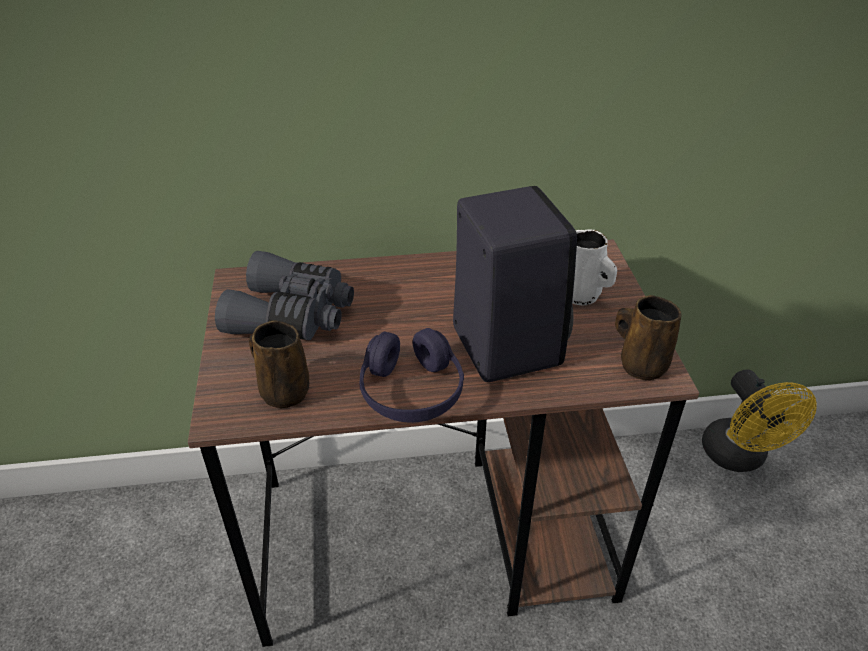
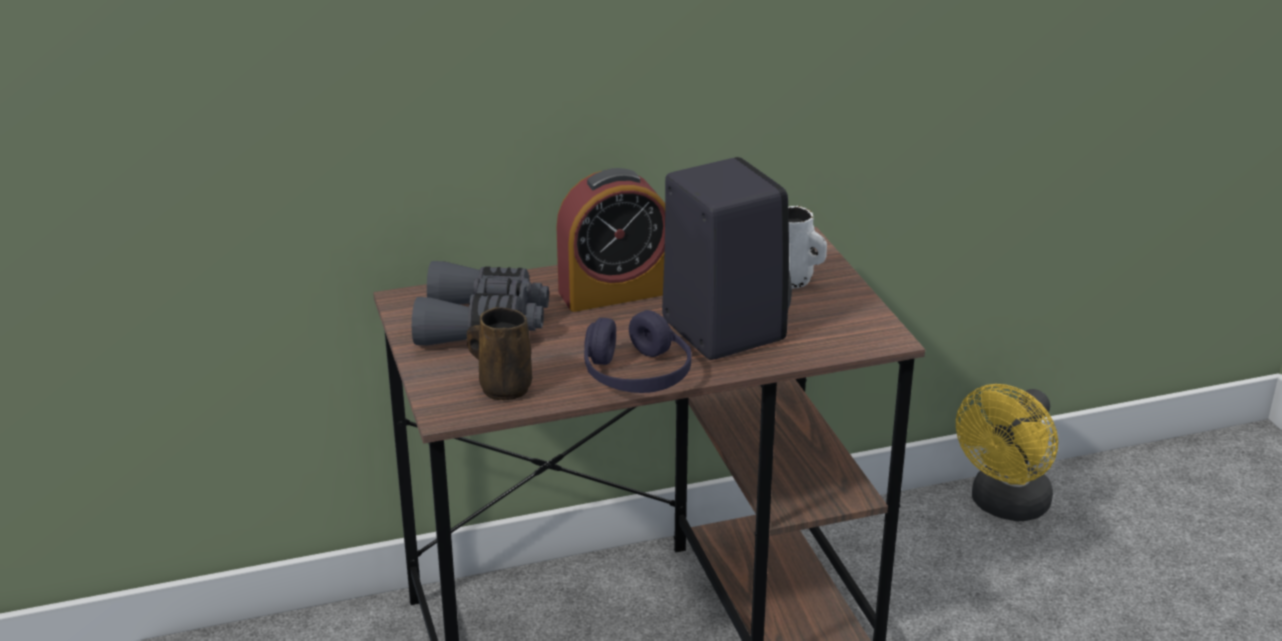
camera: 10 degrees left, 10 degrees down
brown mug [615,295,681,380] -> none
yellow fan [702,369,817,472] -> yellow fan turned 60 degrees clockwise [956,384,1058,522]
none -> alarm clock [556,168,665,312]

